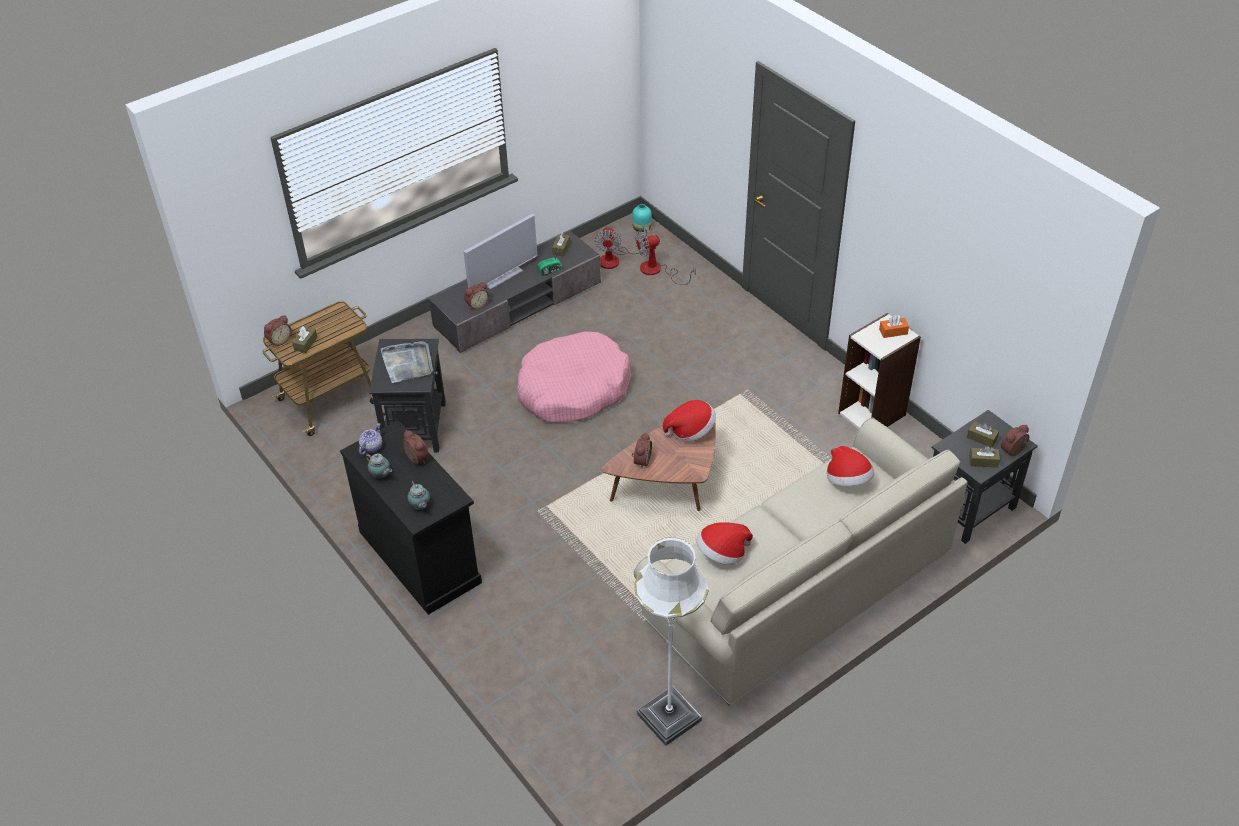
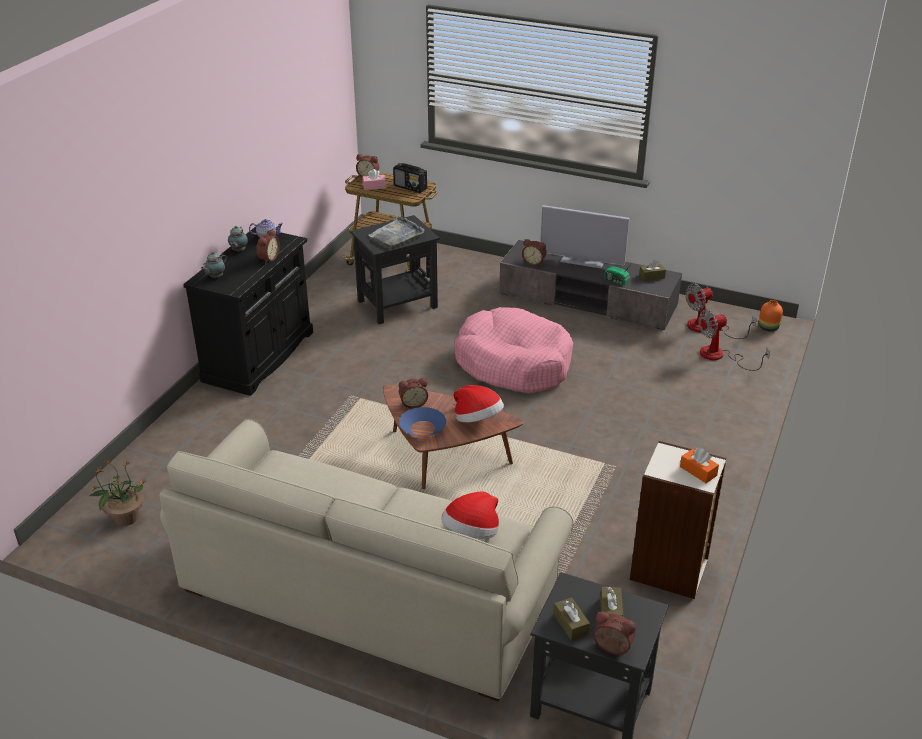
camera: 60 degrees right, 10 degrees down
brown tissue box [292,326,317,353] -> pink tissue box [363,169,386,190]
turquoise vase [632,204,652,232] -> orange vase [759,300,783,332]
white floor lamp [634,537,708,746] -> none
fan [635,231,696,285] -> fan turned 60 degrees counterclockwise [699,309,770,371]
hat [696,522,753,565] -> none
none -> potted plant [89,459,146,526]
none -> radio [393,163,427,193]
none -> blue bowl [399,407,446,436]

